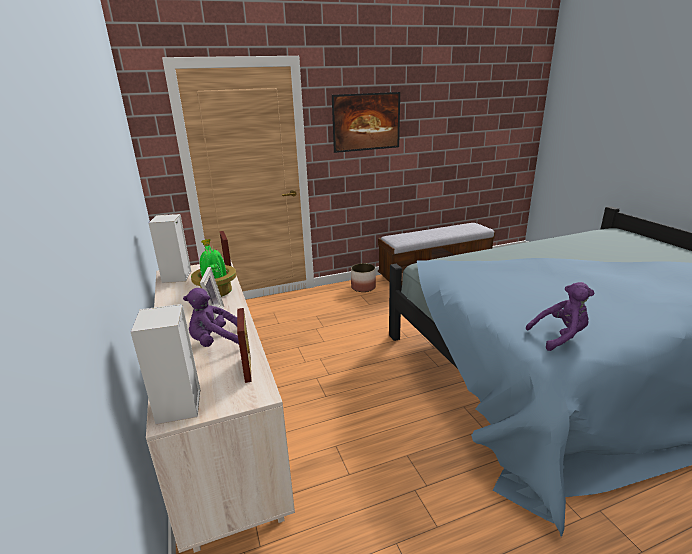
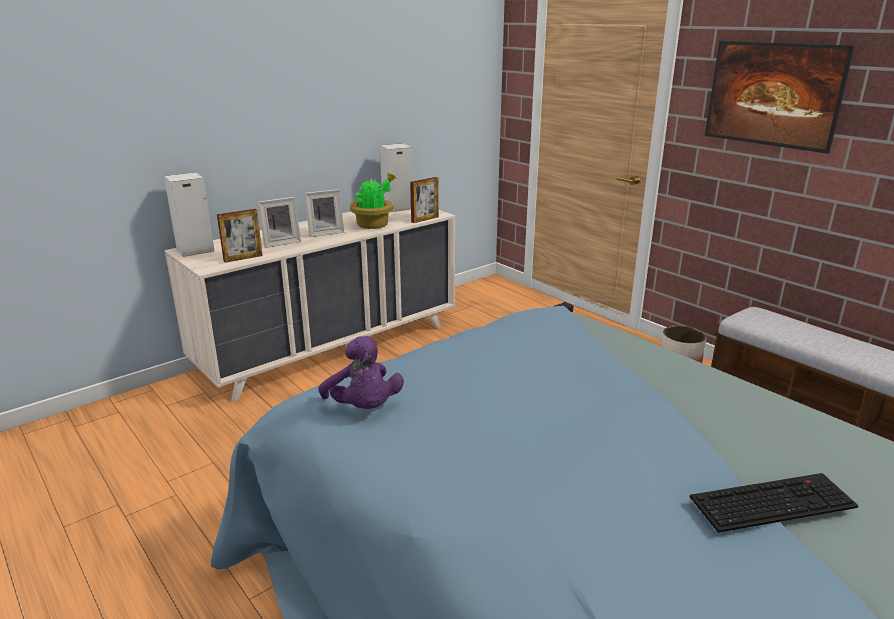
camera: 70 degrees right, 0 degrees up
purple plush toy [183,288,239,347] -> picture frame [257,197,301,248]
none -> keyboard [689,473,859,533]

